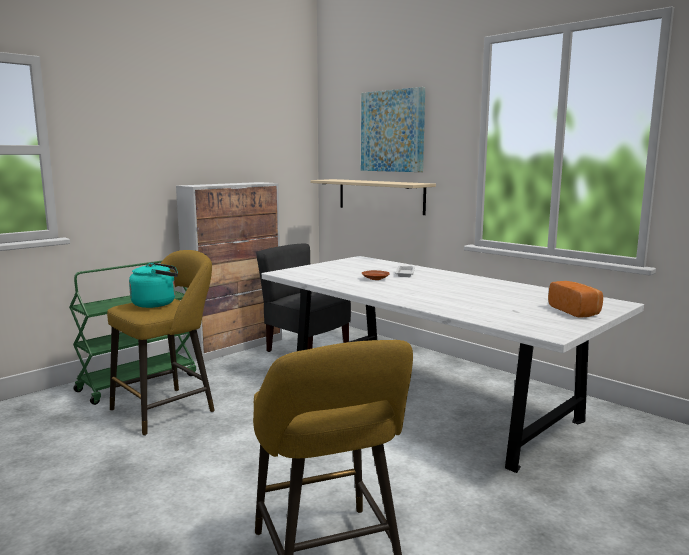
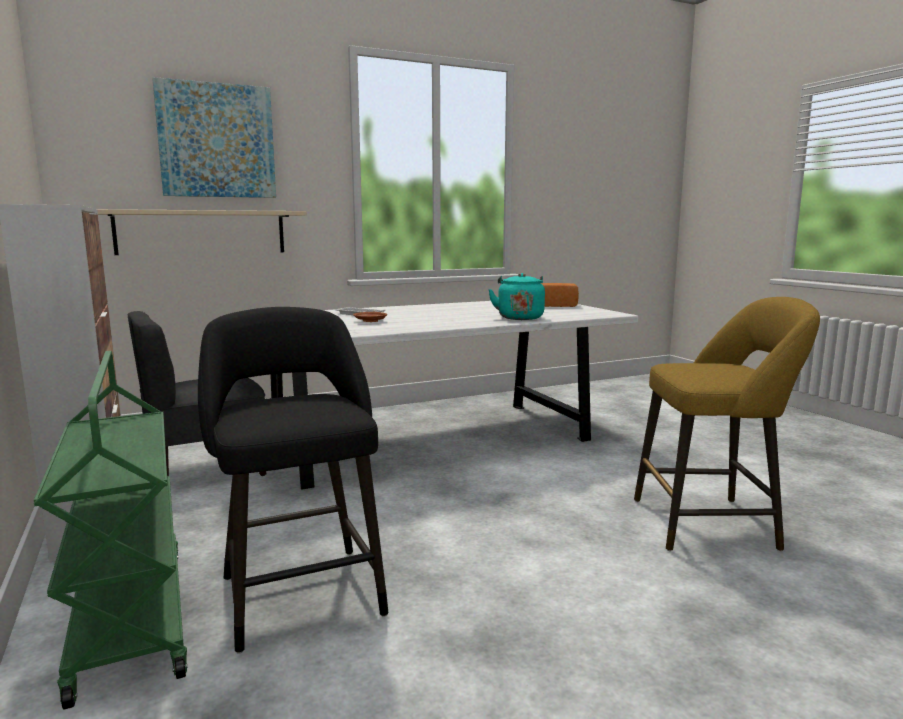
camera: 70 degrees left, 0 degrees up
yellow stool [107,250,215,436] -> black stool [198,307,388,654]
turquoise kettle [129,263,178,308] -> turquoise kettle moved to [488,273,545,320]

